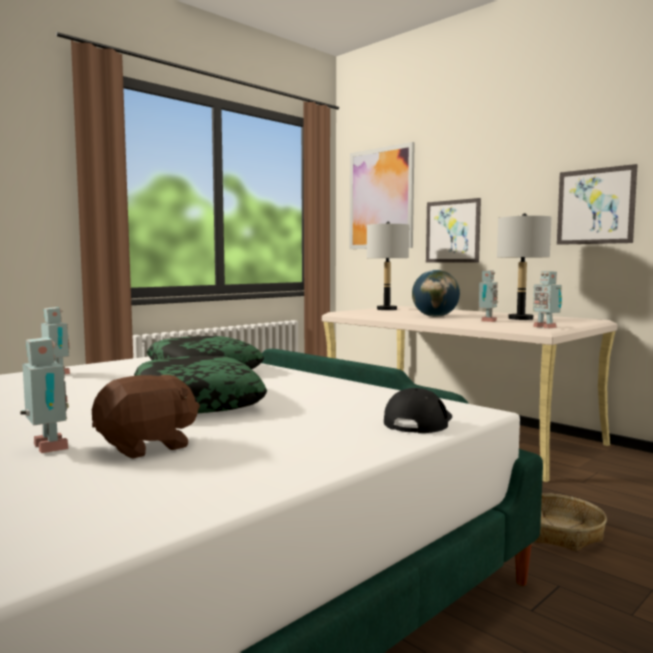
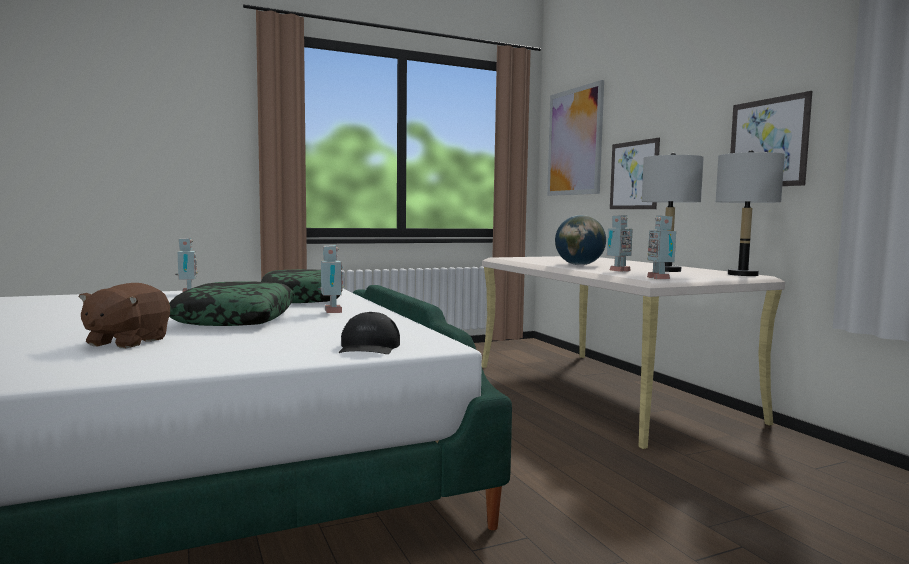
camera: 20 degrees right, 0 degrees up
toy robot [20,337,69,453] -> toy robot moved to [318,245,344,313]
brown plush toy [92,375,200,458] -> brown plush toy turned 120 degrees clockwise [79,283,170,349]
grey table lamp [367,222,409,310] -> grey table lamp moved to [716,150,785,276]
black cap [384,388,452,433] -> black cap turned 135 degrees clockwise [338,312,400,354]
basket [534,493,607,552] -> none

